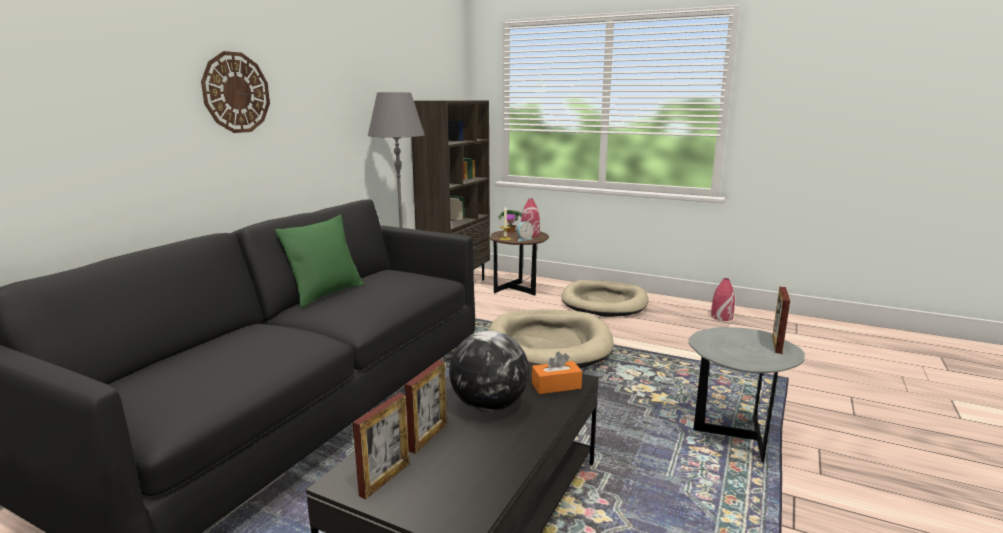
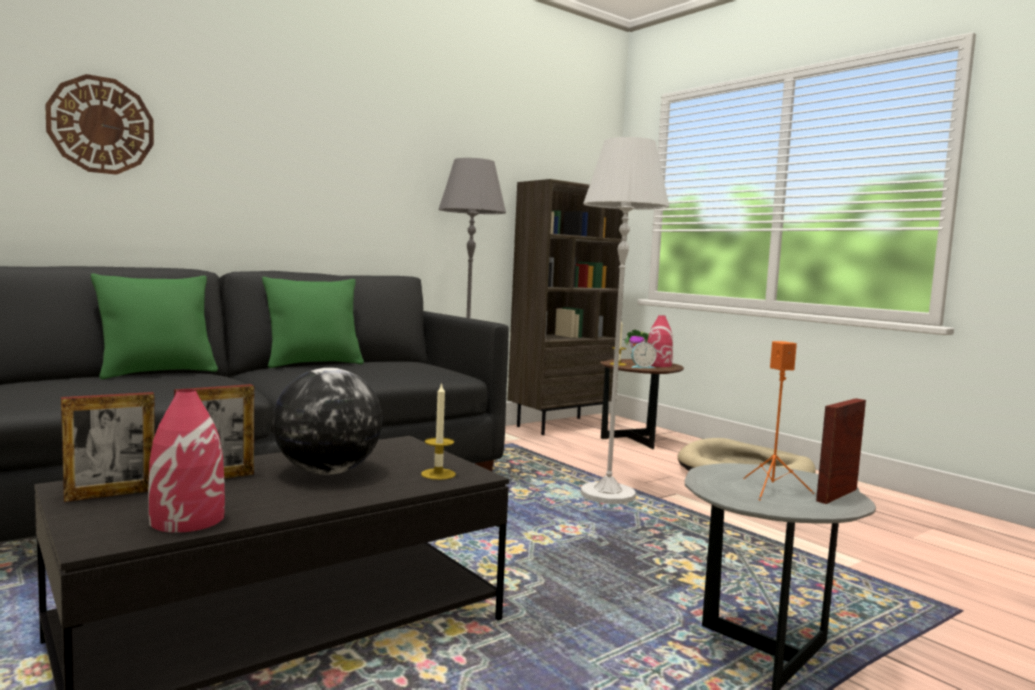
camera: 25 degrees right, 10 degrees down
wall clock [201,51,270,133] -> wall clock moved to [45,74,154,175]
beige dog bed [488,309,614,369] -> white floor lamp [581,137,669,504]
orange tissue box [532,352,582,394] -> candle [421,382,456,480]
red vase [711,278,735,321] -> red vase moved to [148,389,225,533]
none -> green pillow [91,274,218,379]
none -> orange speaker [743,341,814,500]

